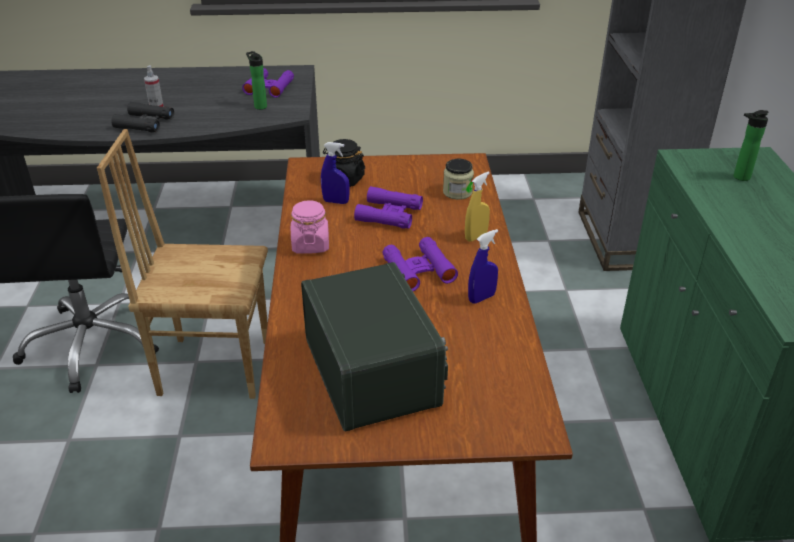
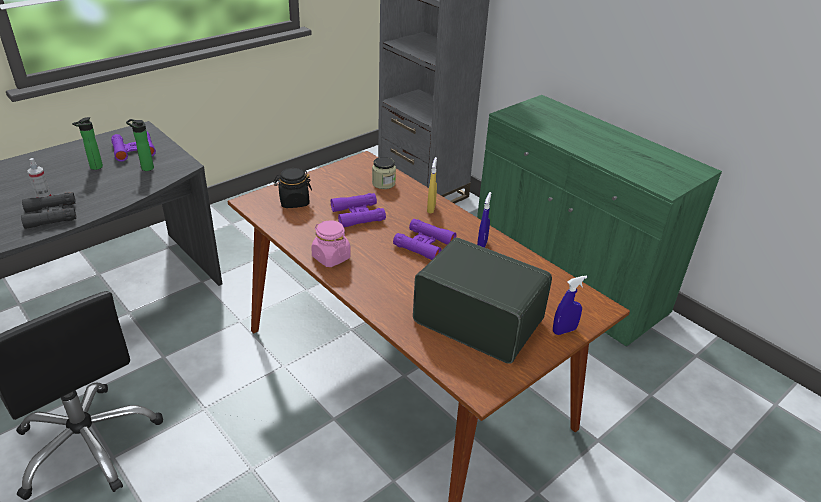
camera: 40 degrees left, 0 degrees up
brown chair [97,129,268,399] -> none
blue spray bottle [321,142,349,204] -> blue spray bottle moved to [553,276,587,335]
bottle [734,110,769,181] -> bottle moved to [72,117,103,170]

